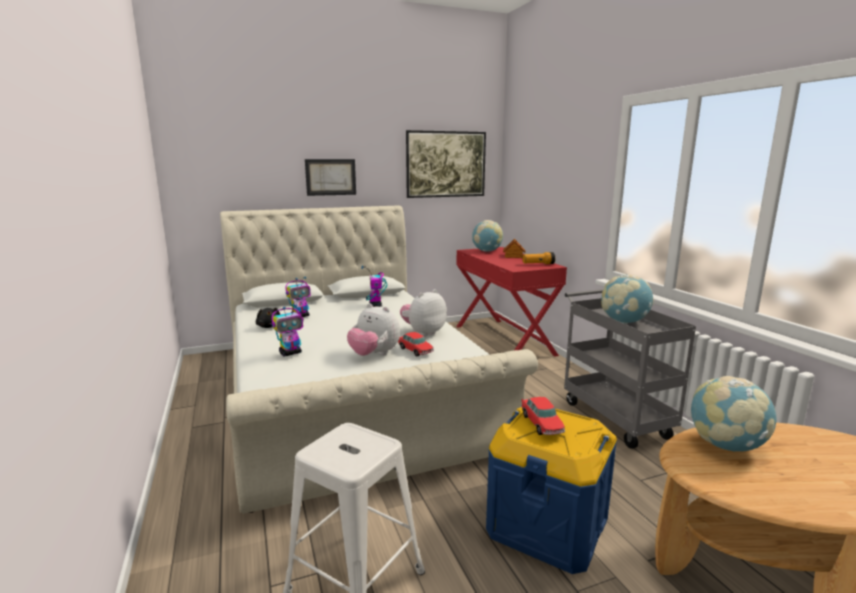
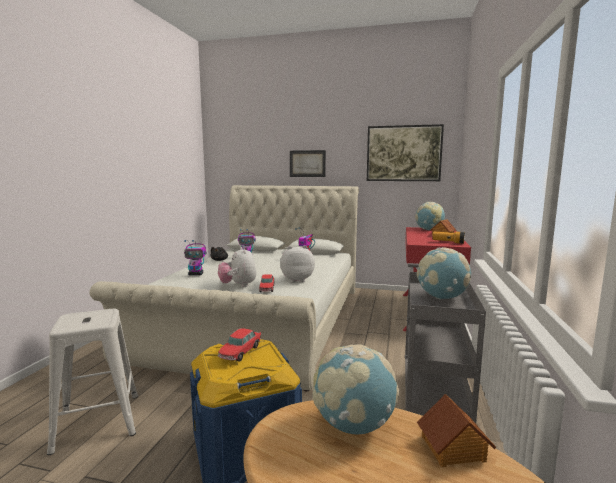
camera: 35 degrees right, 5 degrees down
none -> toy house [417,394,496,467]

